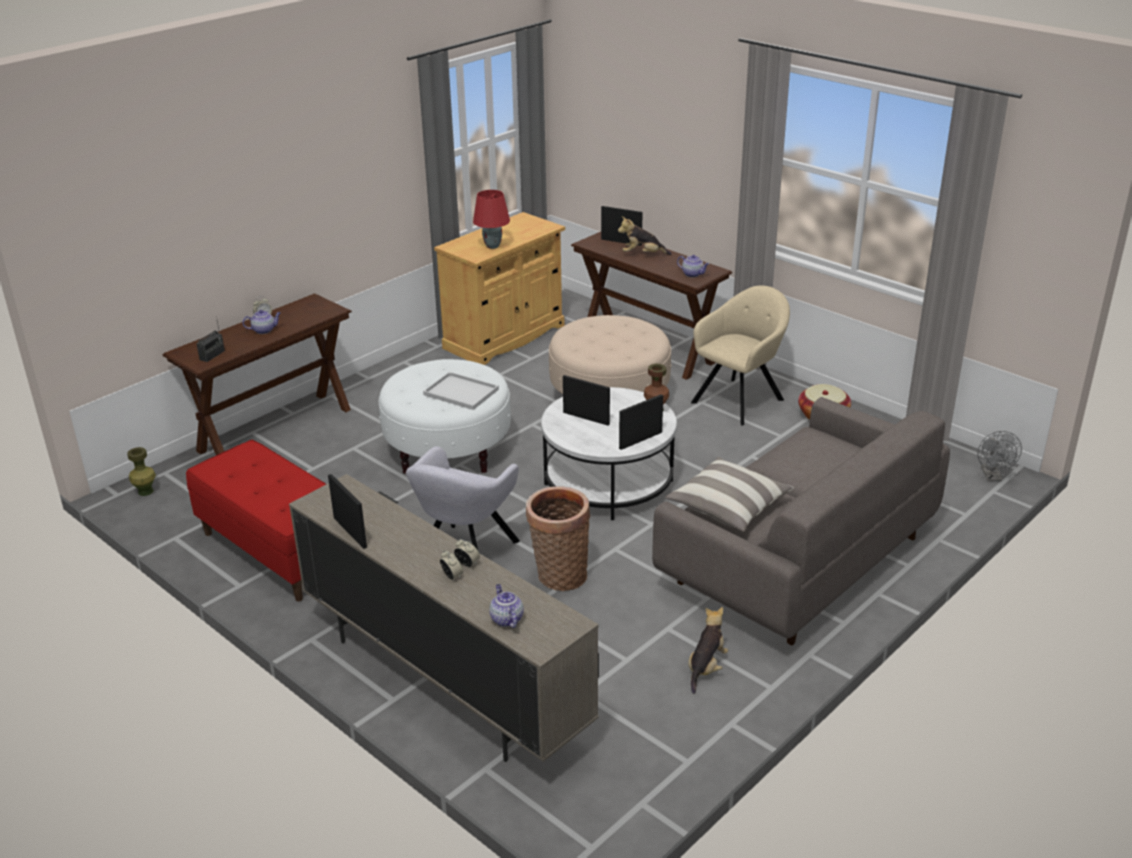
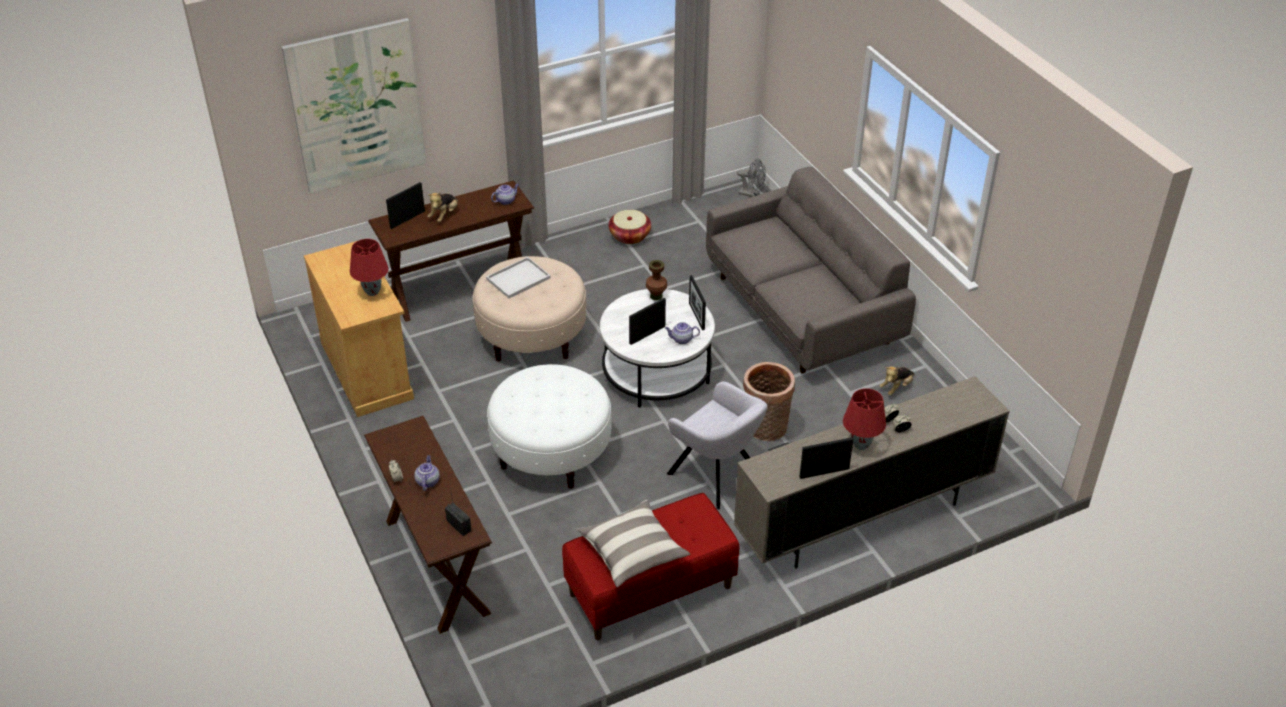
camera: 70 degrees left, 10 degrees up
green vase [127,447,156,496] -> none
white tray [423,372,499,410] -> white tray moved to [486,257,551,298]
teapot [489,584,524,628] -> teapot moved to [665,322,700,344]
pillow [665,457,794,532] -> pillow moved to [577,500,690,587]
plush toy [688,607,728,694] -> plush toy turned 90 degrees counterclockwise [879,366,914,395]
beige armchair [691,286,790,426] -> none
none -> picture [281,18,426,194]
none -> red table lamp [843,388,886,450]

